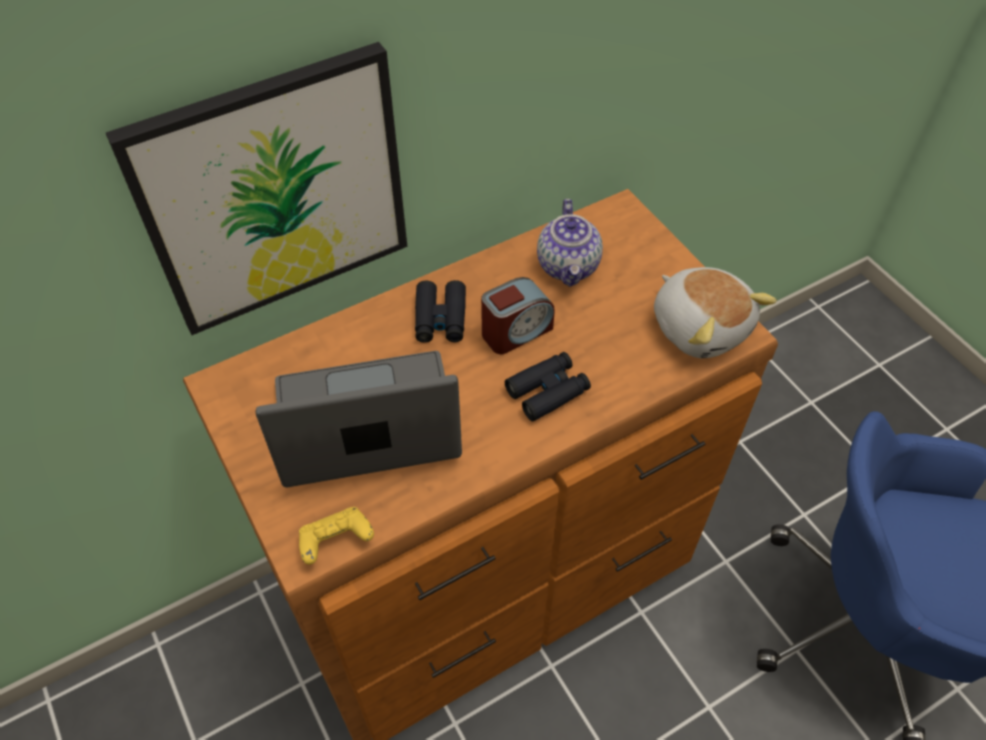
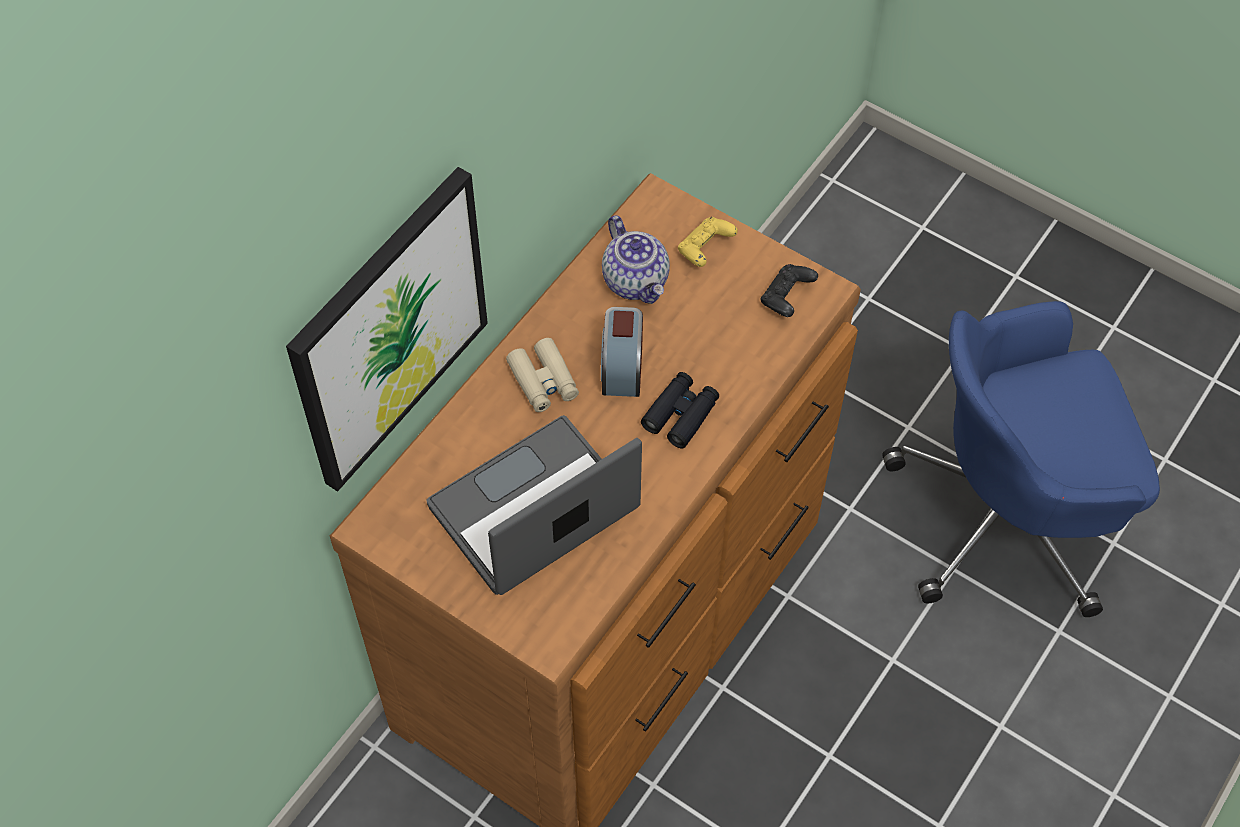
camera: 25 degrees left, 5 degrees up
yellow game controller [299,507,374,565] -> yellow game controller moved to [678,217,738,267]
black binoculars [415,280,466,343] -> beige binoculars [506,338,579,412]
alarm clock [481,277,555,354] -> alarm clock turned 150 degrees clockwise [601,307,643,397]
plush toy [654,267,777,359] -> black game controller [761,264,818,317]

